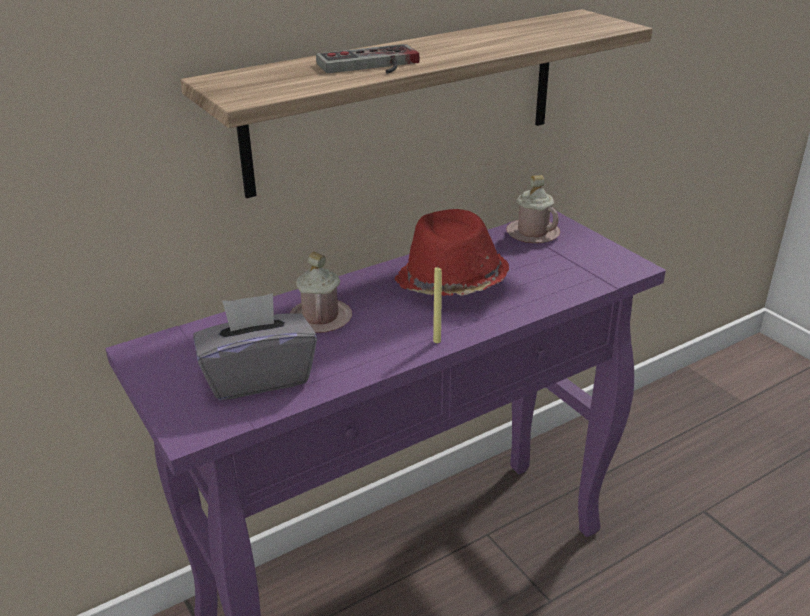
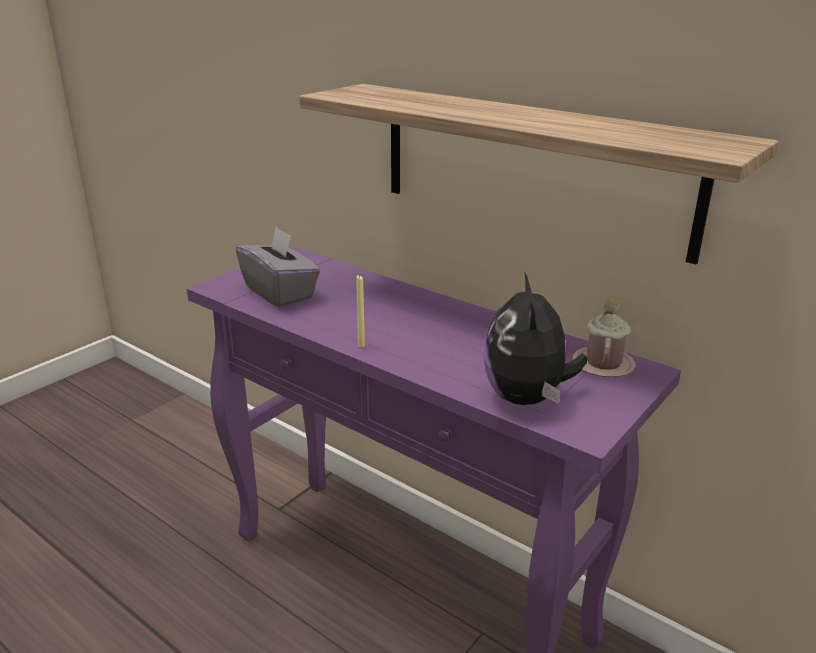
camera: 70 degrees right, 5 degrees down
pink mug [289,252,352,333] -> none
game controller [316,44,420,74] -> none
red hat [394,209,509,296] -> none
none -> plush toy [483,273,587,405]

